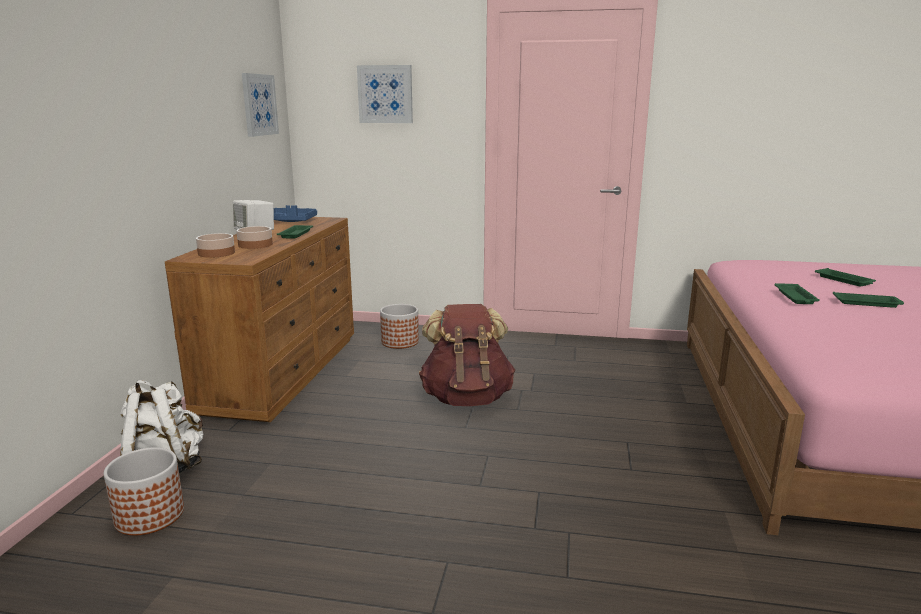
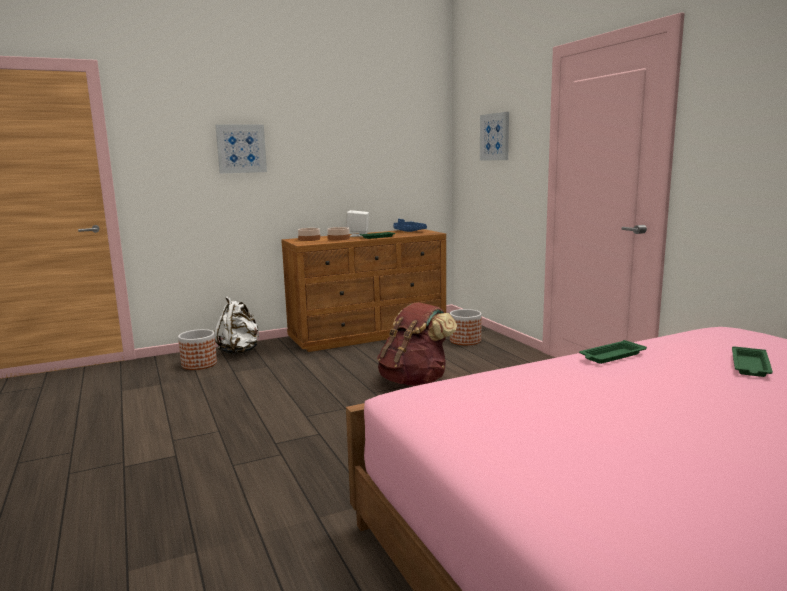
camera: 55 degrees right, 5 degrees down
picture [242,73,279,137] -> picture moved to [215,125,267,174]
green tray [833,292,904,308] -> none

